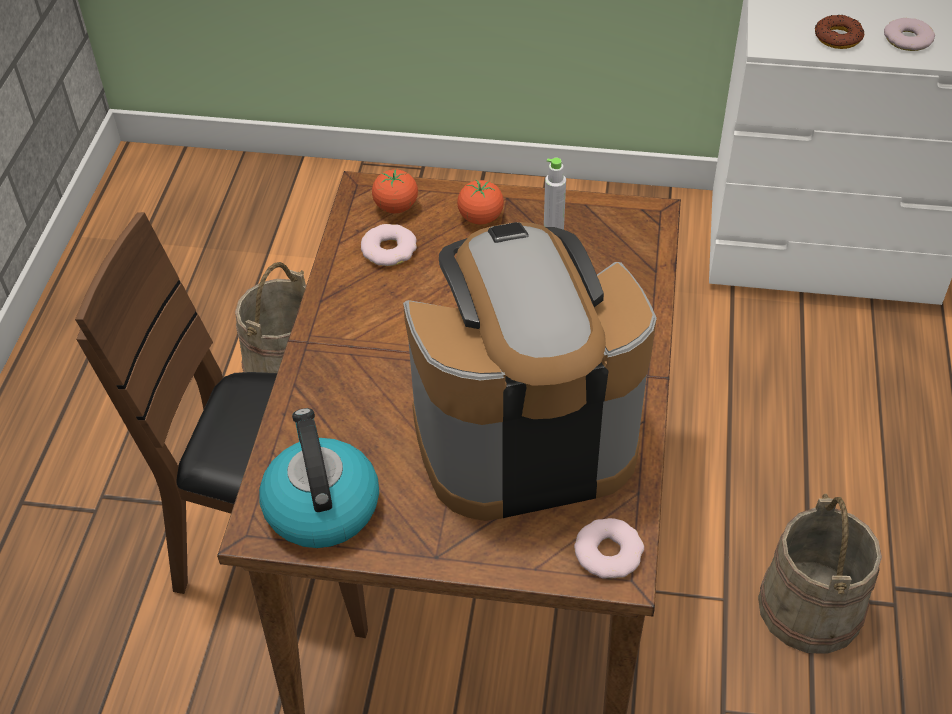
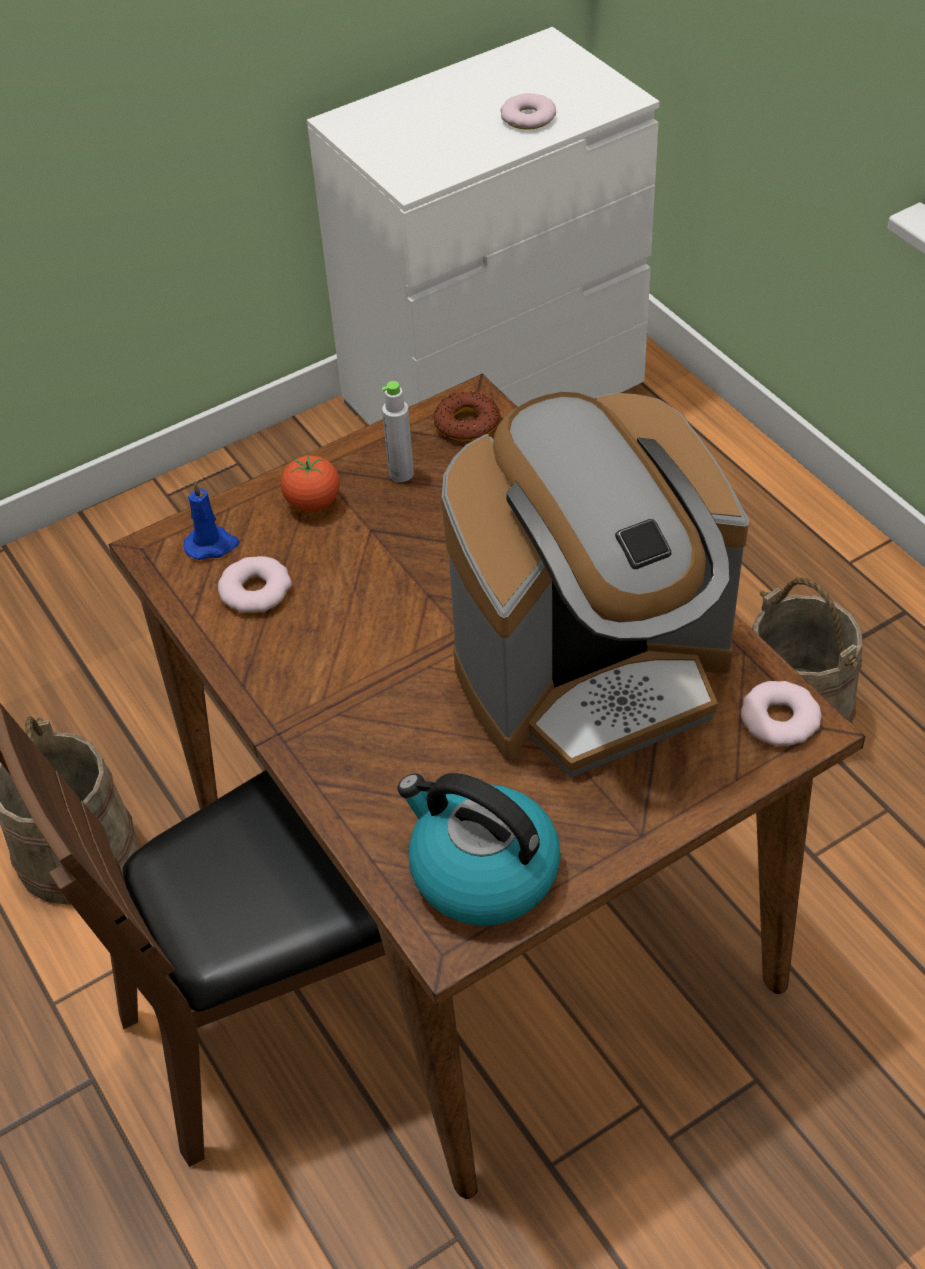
camera: 40 degrees left, 0 degrees up
tomato [372,169,418,213] -> blue candle [184,481,239,560]
coffee machine [403,222,657,521] -> coffee machine turned 150 degrees counterclockwise [442,392,749,777]
donut [814,15,864,49] -> donut moved to [434,391,500,441]

